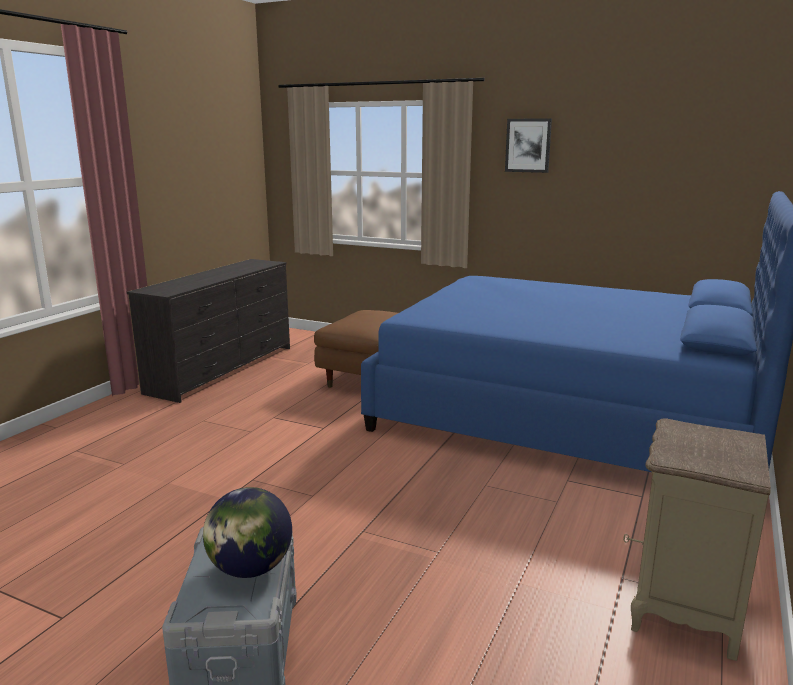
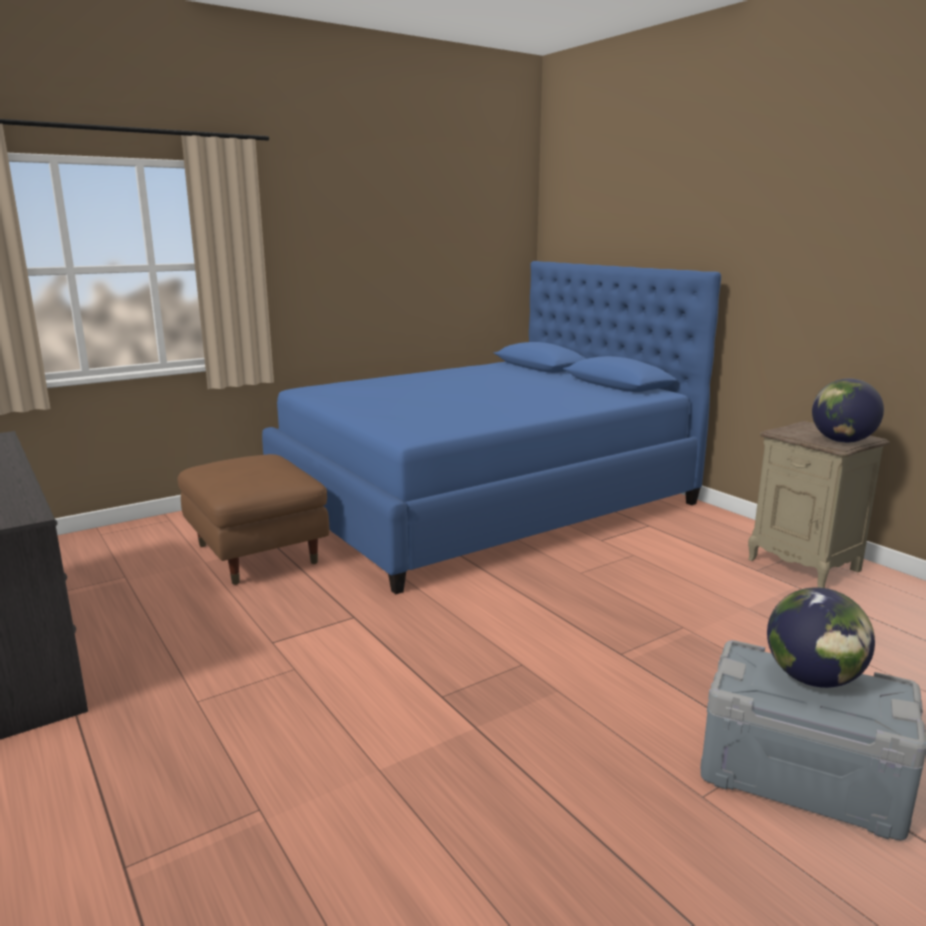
camera: 60 degrees left, 0 degrees up
picture [505,118,552,173] -> none
none -> globe [812,378,884,443]

